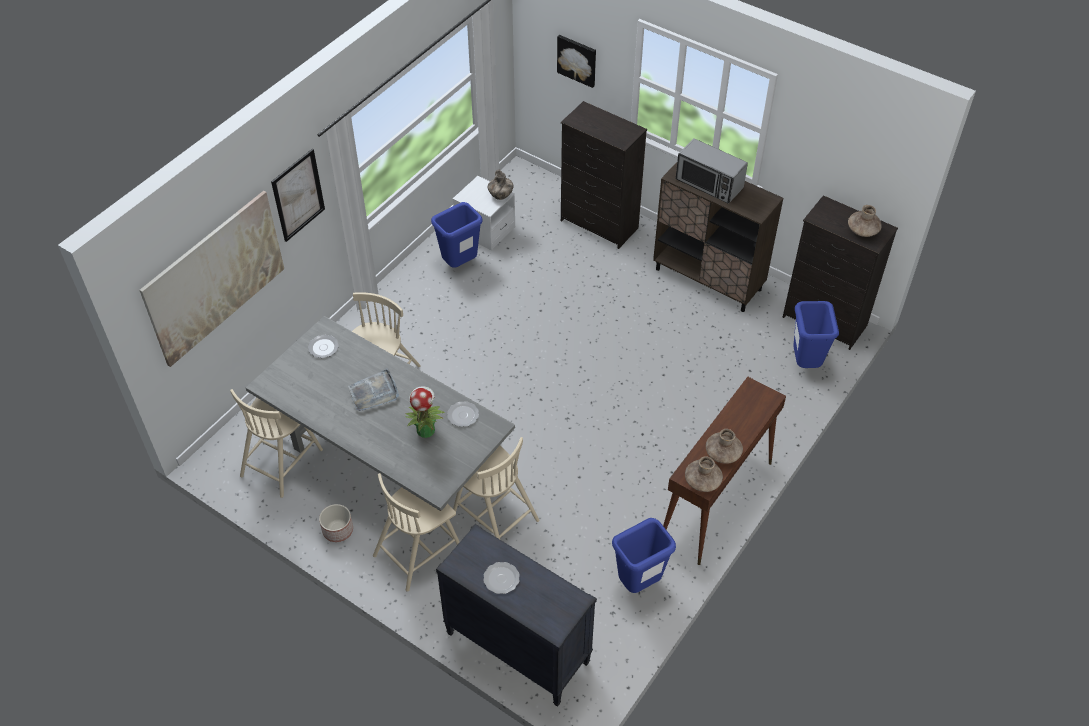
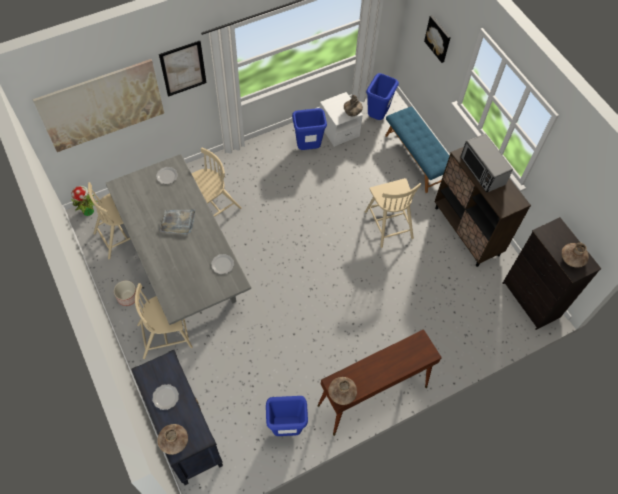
camera: 25 degrees right, 10 degrees up
potted plant [405,386,445,438] -> potted plant moved to [71,186,98,216]
beige chair [453,437,540,539] -> beige chair moved to [365,178,421,248]
black dresser [561,101,647,249] -> blue bench [385,106,449,193]
brown vase [706,429,743,464] -> brown vase moved to [157,424,188,455]
blue trash can [793,301,839,368] -> blue trash can moved to [366,73,399,120]

